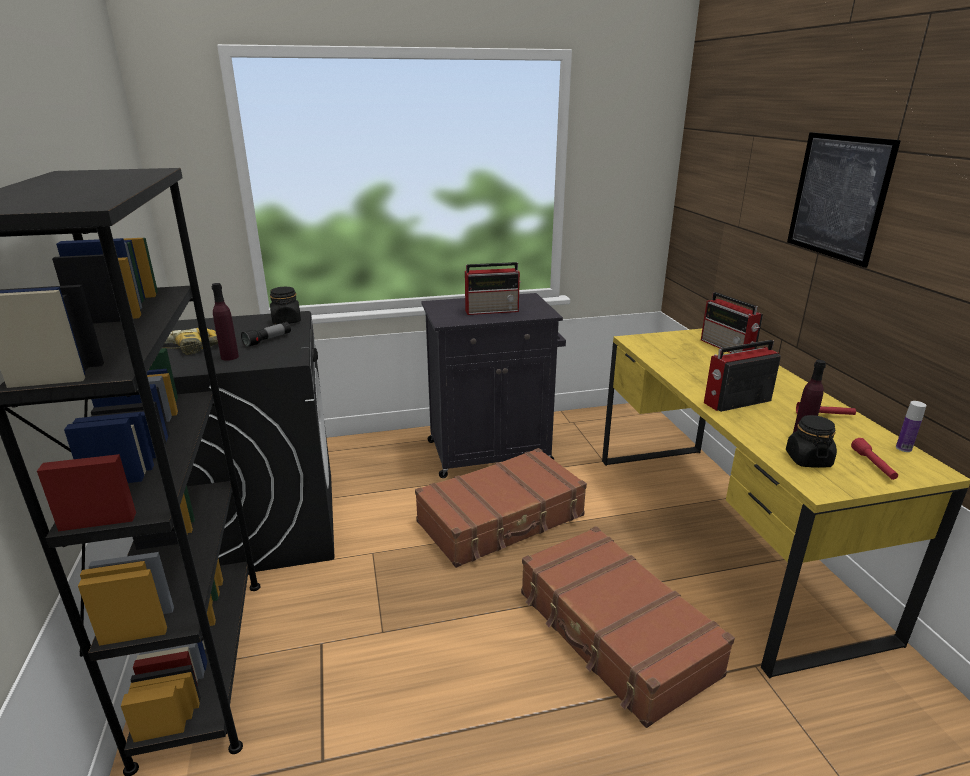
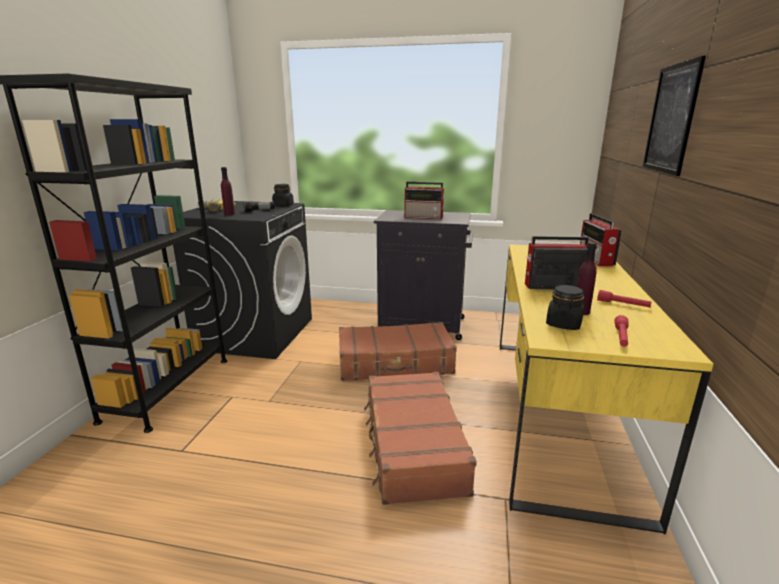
camera: 25 degrees right, 5 degrees down
bottle [896,401,927,452] -> none

